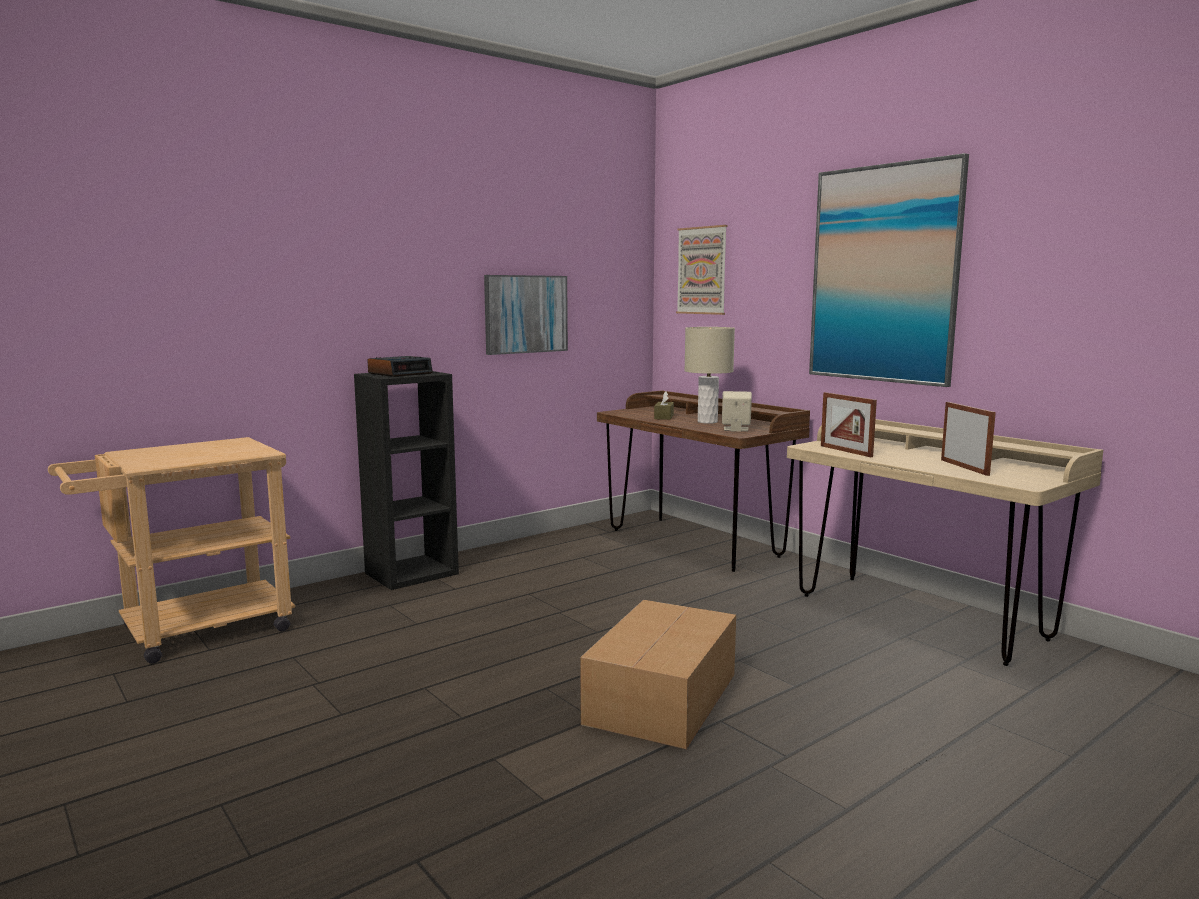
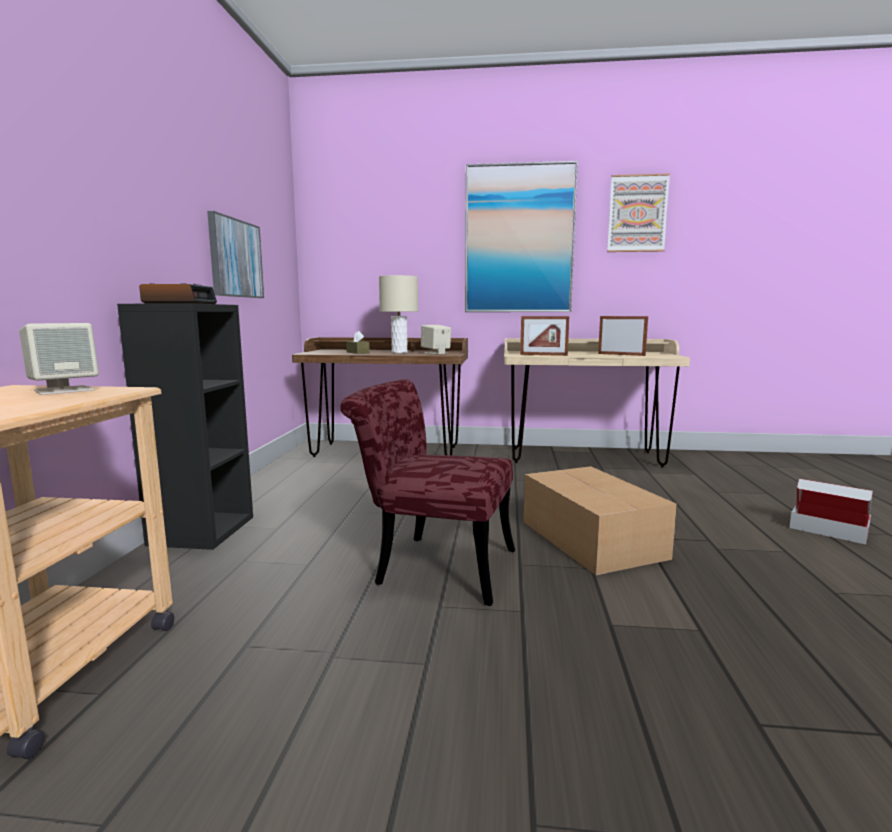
camera: 45 degrees left, 0 degrees up
picture [676,225,728,315] -> picture moved to [607,173,670,252]
none -> beige speaker [19,323,99,395]
none -> red chair [340,379,515,606]
none -> cardboard box [789,479,873,544]

